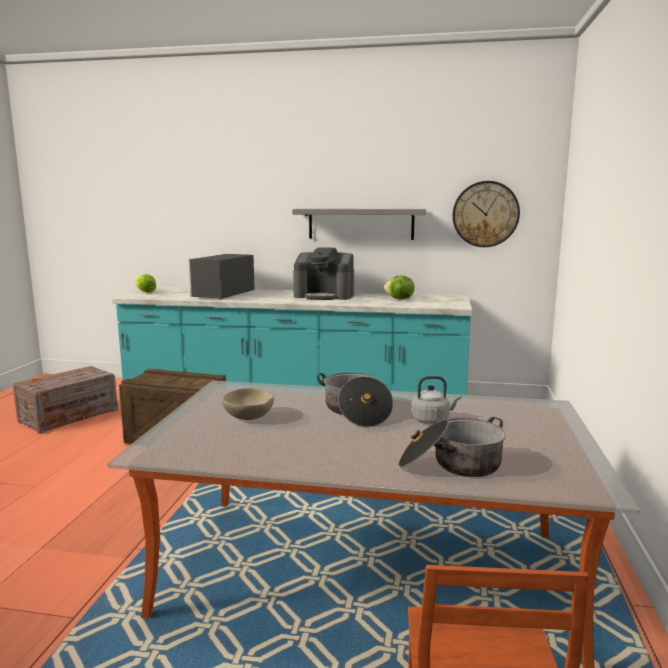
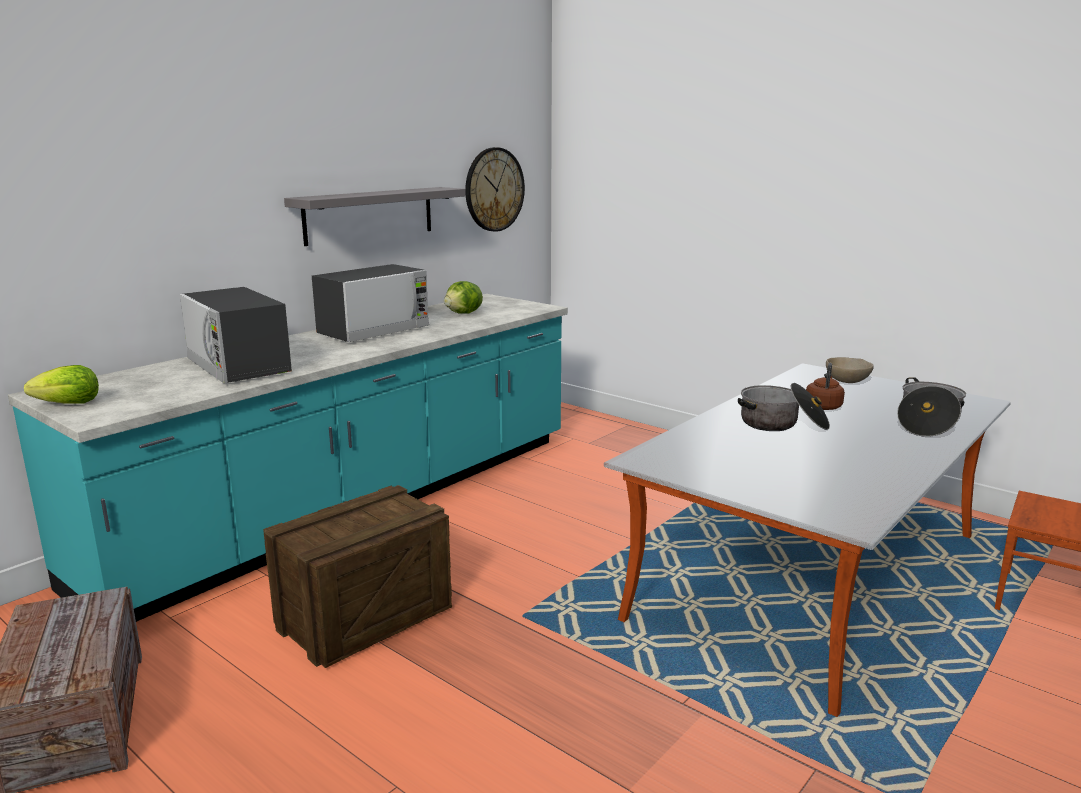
camera: 60 degrees left, 5 degrees up
beige bowl [222,388,274,420] -> beige bowl moved to [826,357,874,383]
coffee machine [293,247,354,300] -> microwave [312,264,429,342]
grey kettle [411,376,461,424] -> brown kettle [806,363,845,410]

